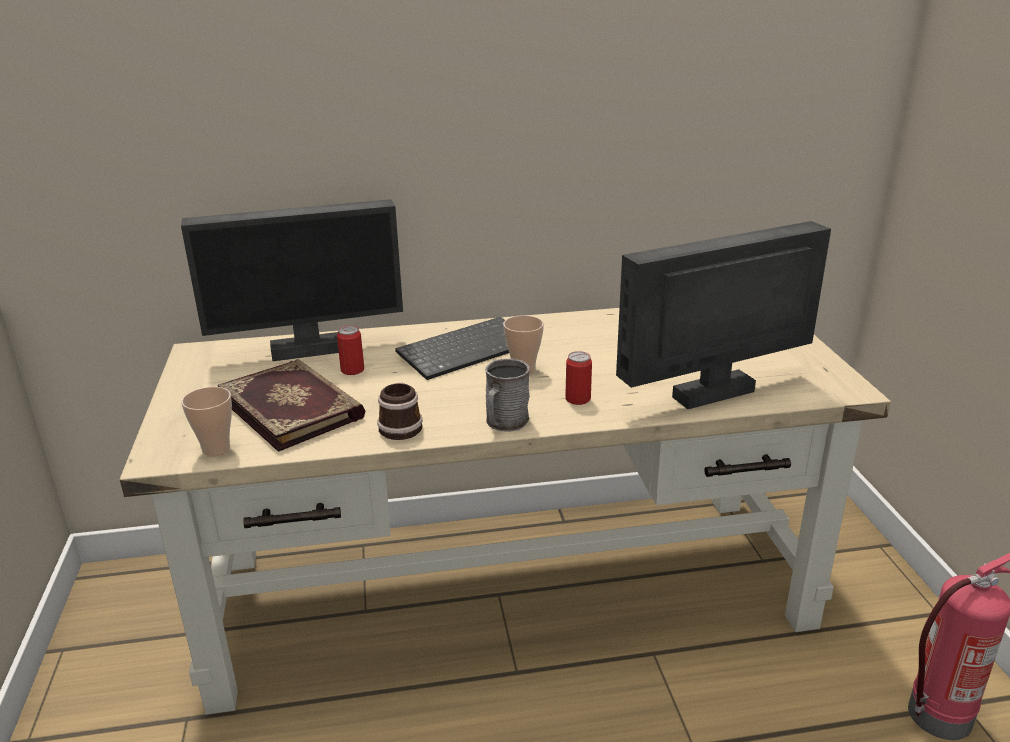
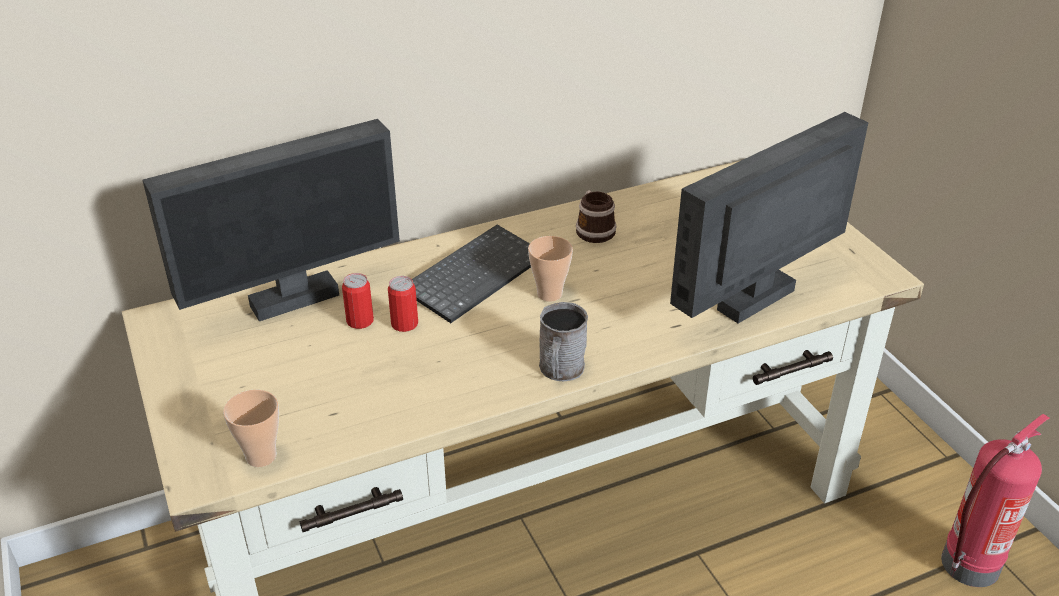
camera: 15 degrees left, 10 degrees up
book [218,359,365,452] -> none
mug [377,382,423,440] -> mug moved to [576,190,617,243]
can [565,351,592,405] -> can moved to [388,276,418,332]

